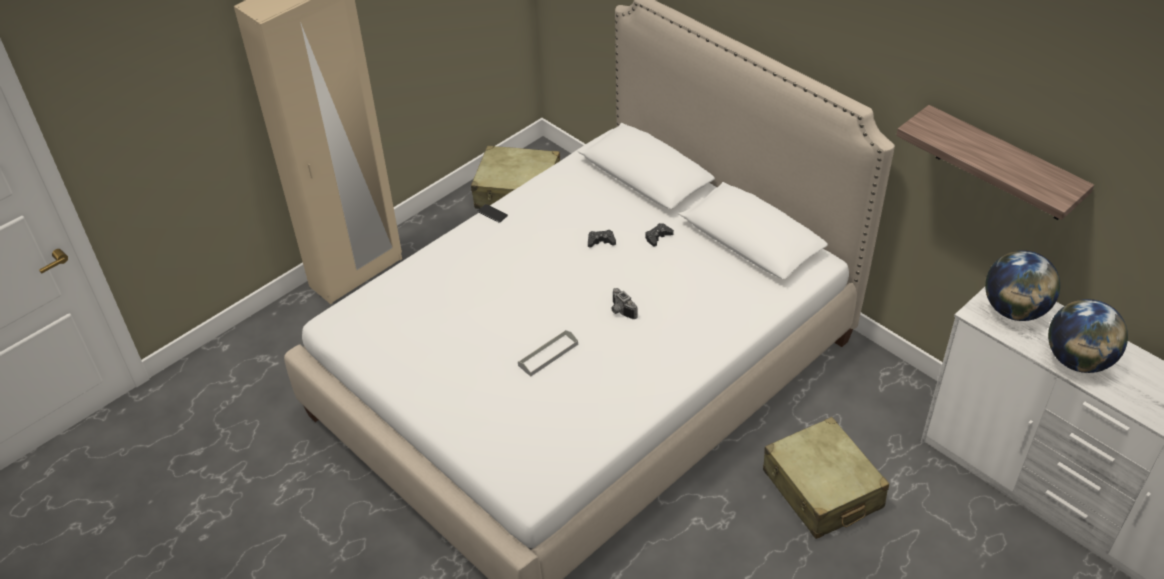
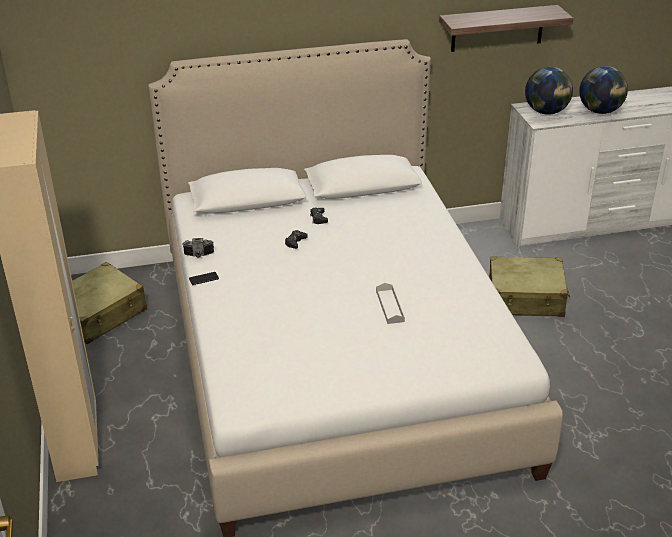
camera: 60 degrees left, 10 degrees down
camera [611,288,638,319] -> camera moved to [183,238,214,257]

